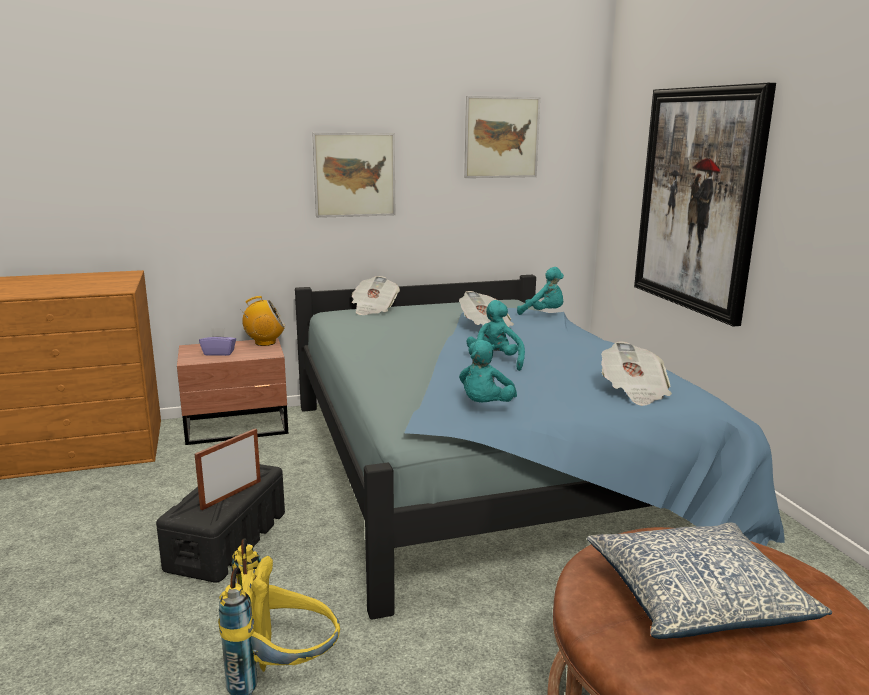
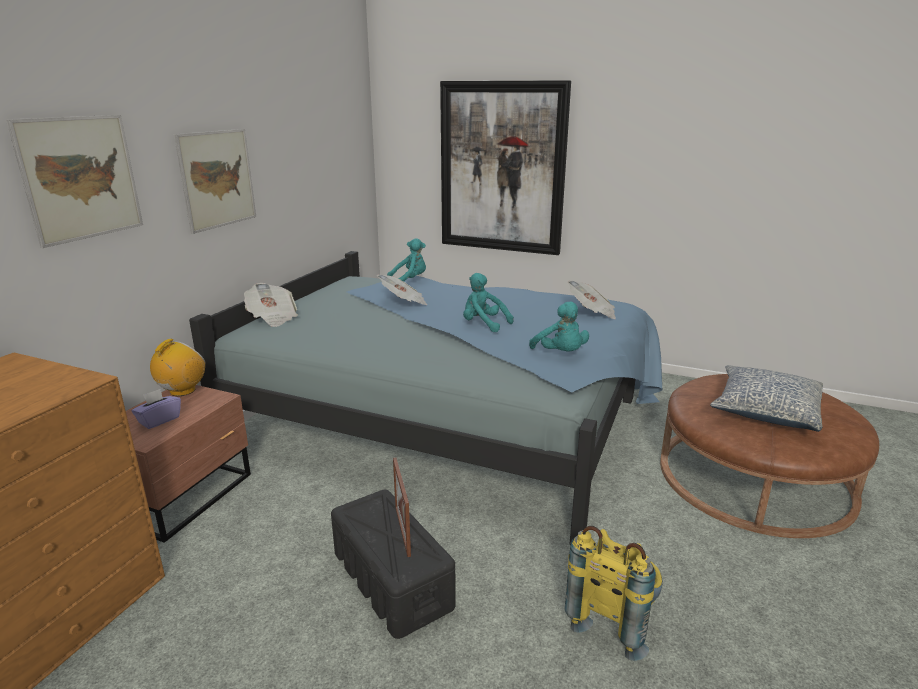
camera: 50 degrees left, 5 degrees up
picture [464,96,540,178] -> picture moved to [6,115,143,248]

